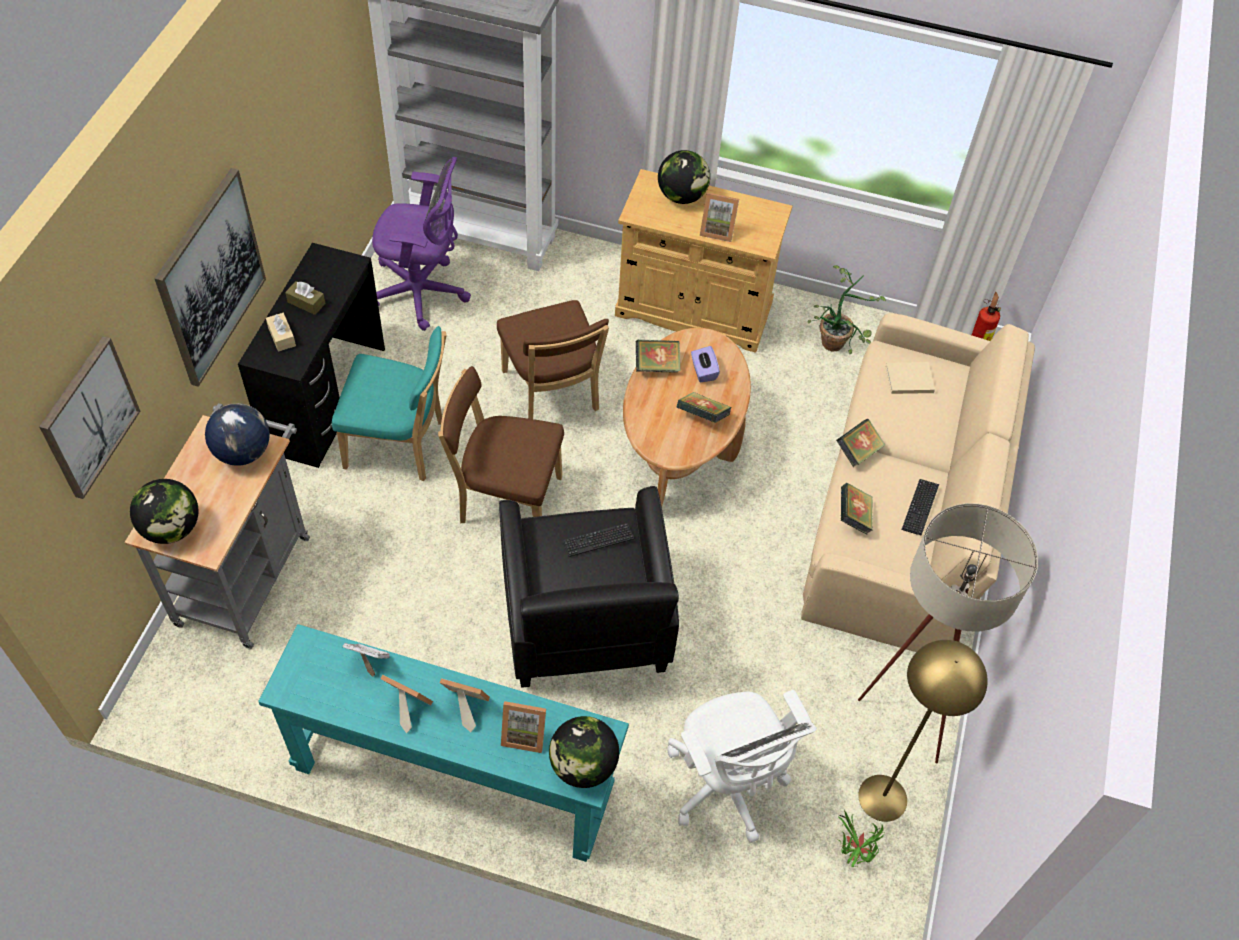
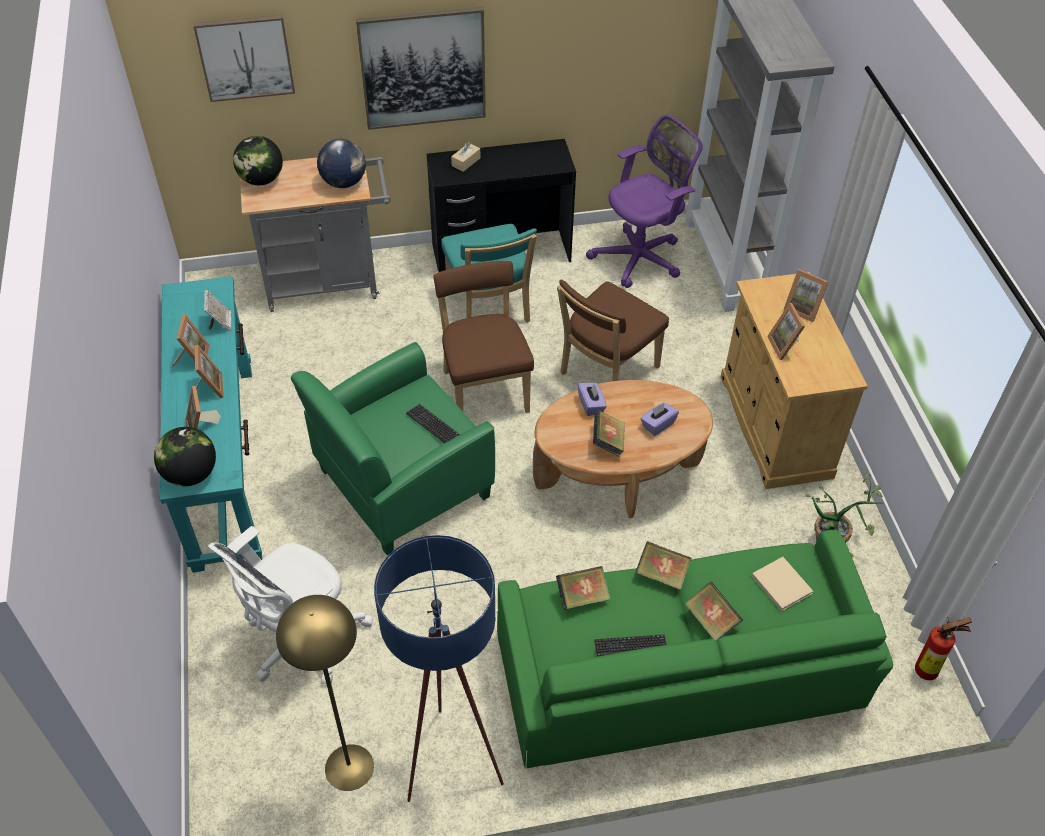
camera: 65 degrees right, 5 degrees down
brown tissue box [285,281,326,315] -> none
purple office chair [372,157,471,331] -> purple office chair turned 105 degrees counterclockwise [586,115,703,288]
black armchair [499,486,679,688] -> green armchair [291,342,495,555]
book [636,340,681,373] -> book moved to [684,582,743,641]
globe [658,150,710,204] -> picture frame [783,269,829,322]
beige sofa [801,313,1035,652] -> green sofa [497,529,893,768]
potted plant [839,810,885,867] -> none
beige floor lamp [858,503,1038,763] -> blue floor lamp [374,535,504,802]
none -> purple tissue box [578,382,607,416]

